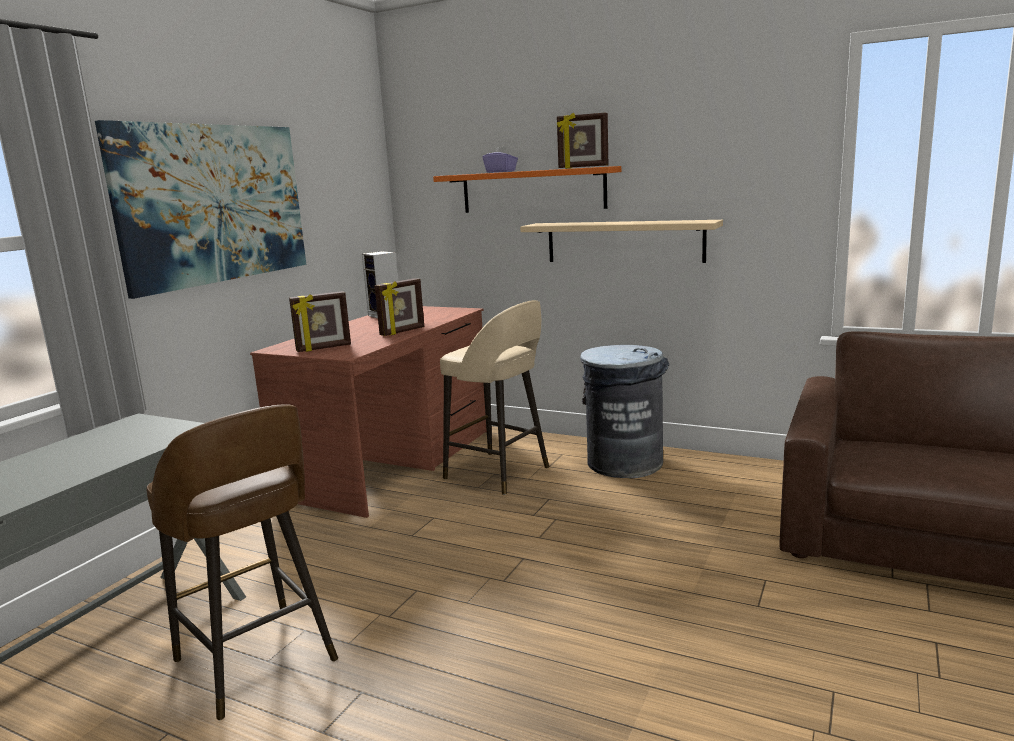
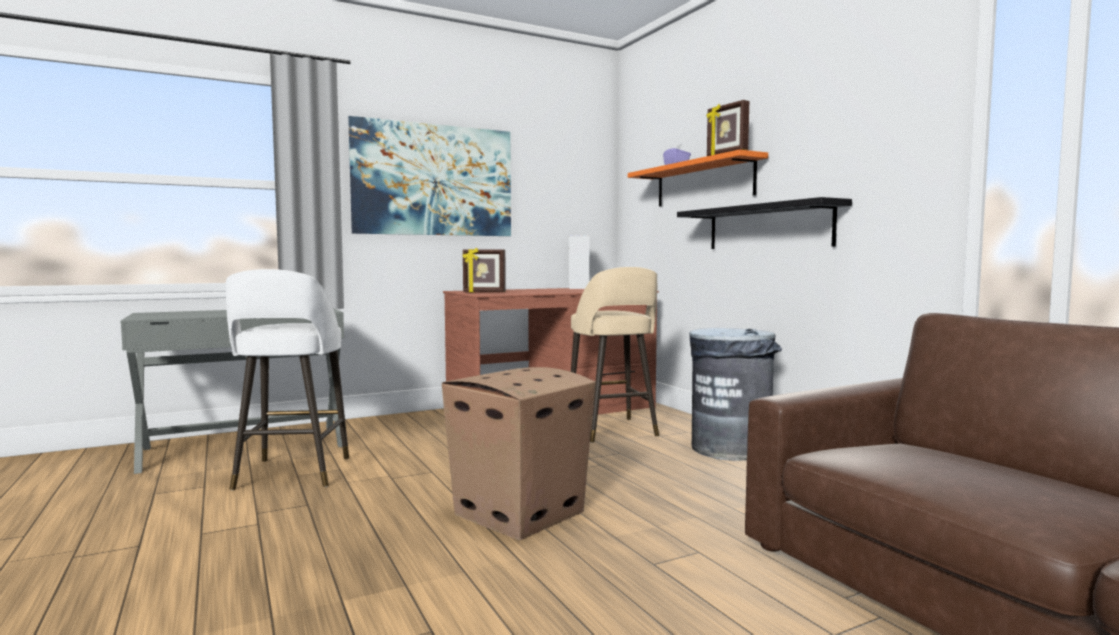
camera: 35 degrees right, 10 degrees down
brown stool [147,404,338,720] -> white stool [226,269,349,490]
picture frame [375,278,424,336] -> none
beige shelf [520,220,723,263] -> black shelf [677,197,852,249]
none -> cardboard box [442,367,595,541]

